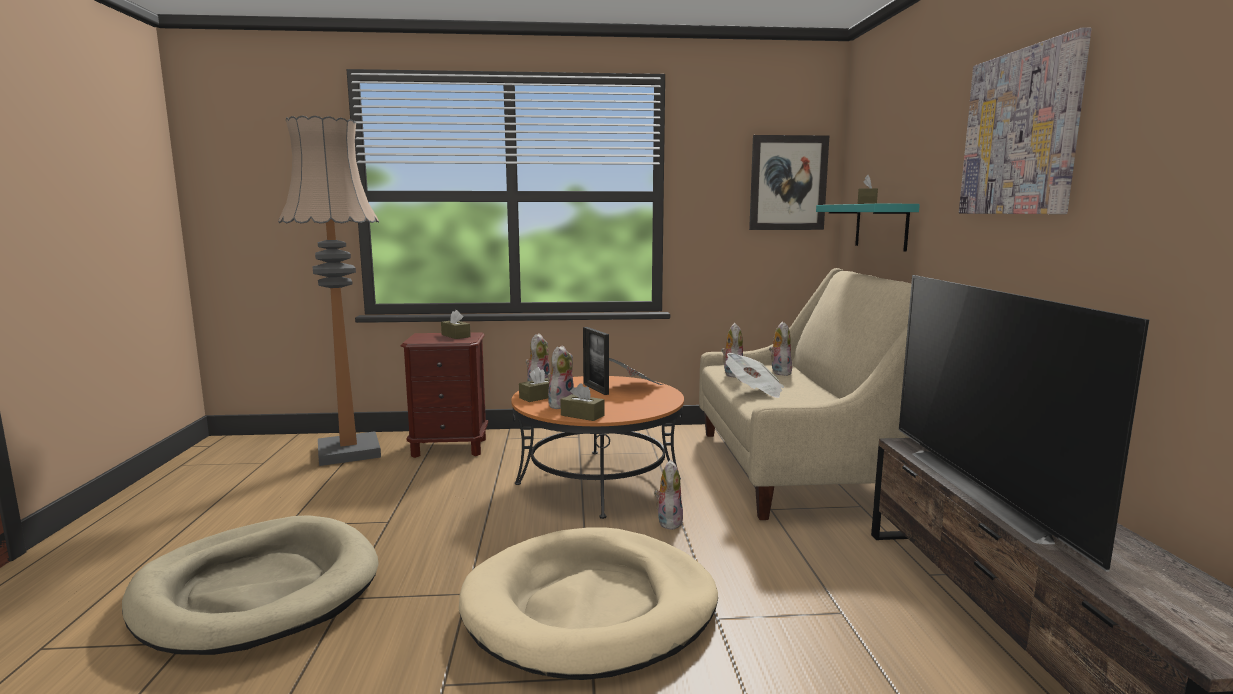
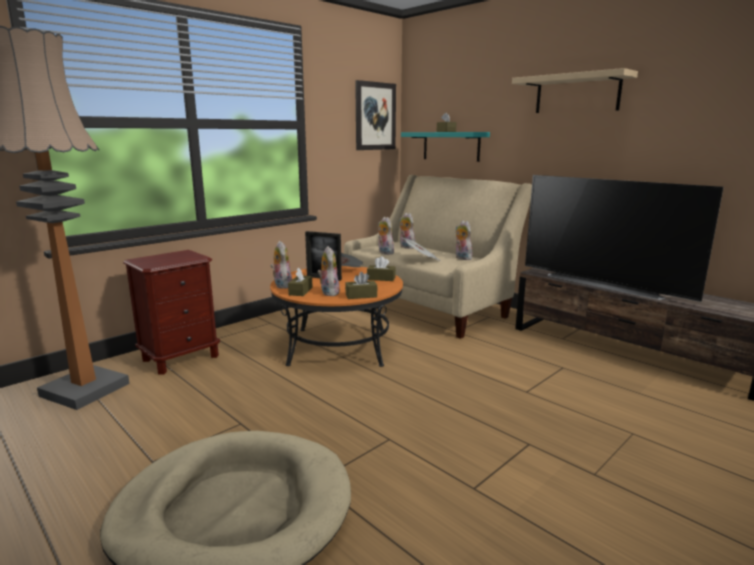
camera: 40 degrees left, 5 degrees up
brown tissue box [441,310,471,339] -> brown tissue box moved to [367,256,396,281]
beige dog bed [459,528,718,680] -> none
plush toy [654,460,683,530] -> plush toy moved to [456,221,472,260]
picture [959,27,1092,214] -> beige shelf [512,68,638,113]

